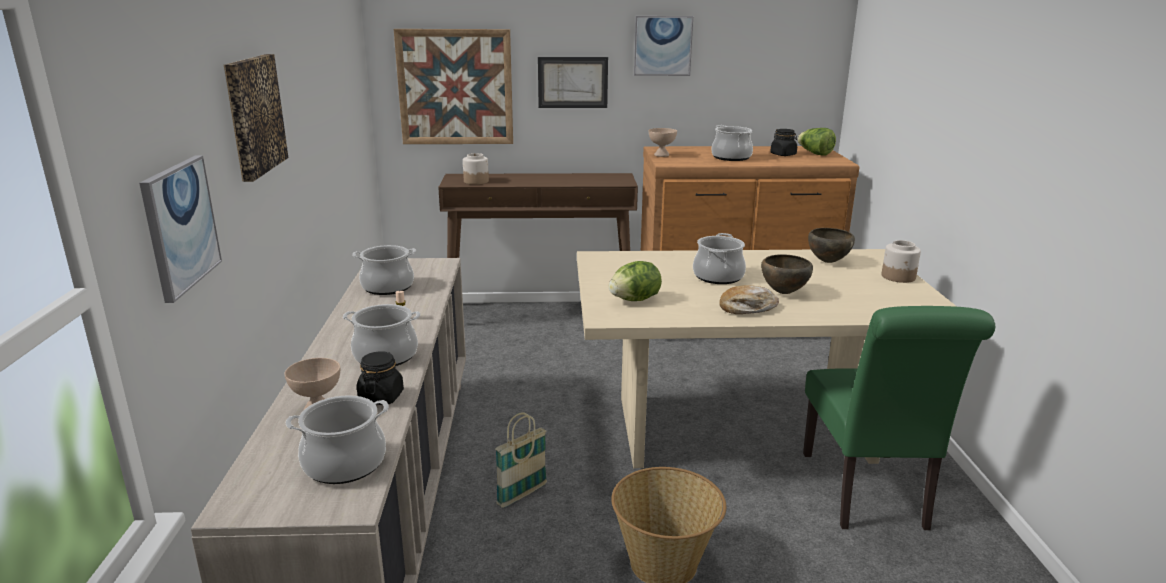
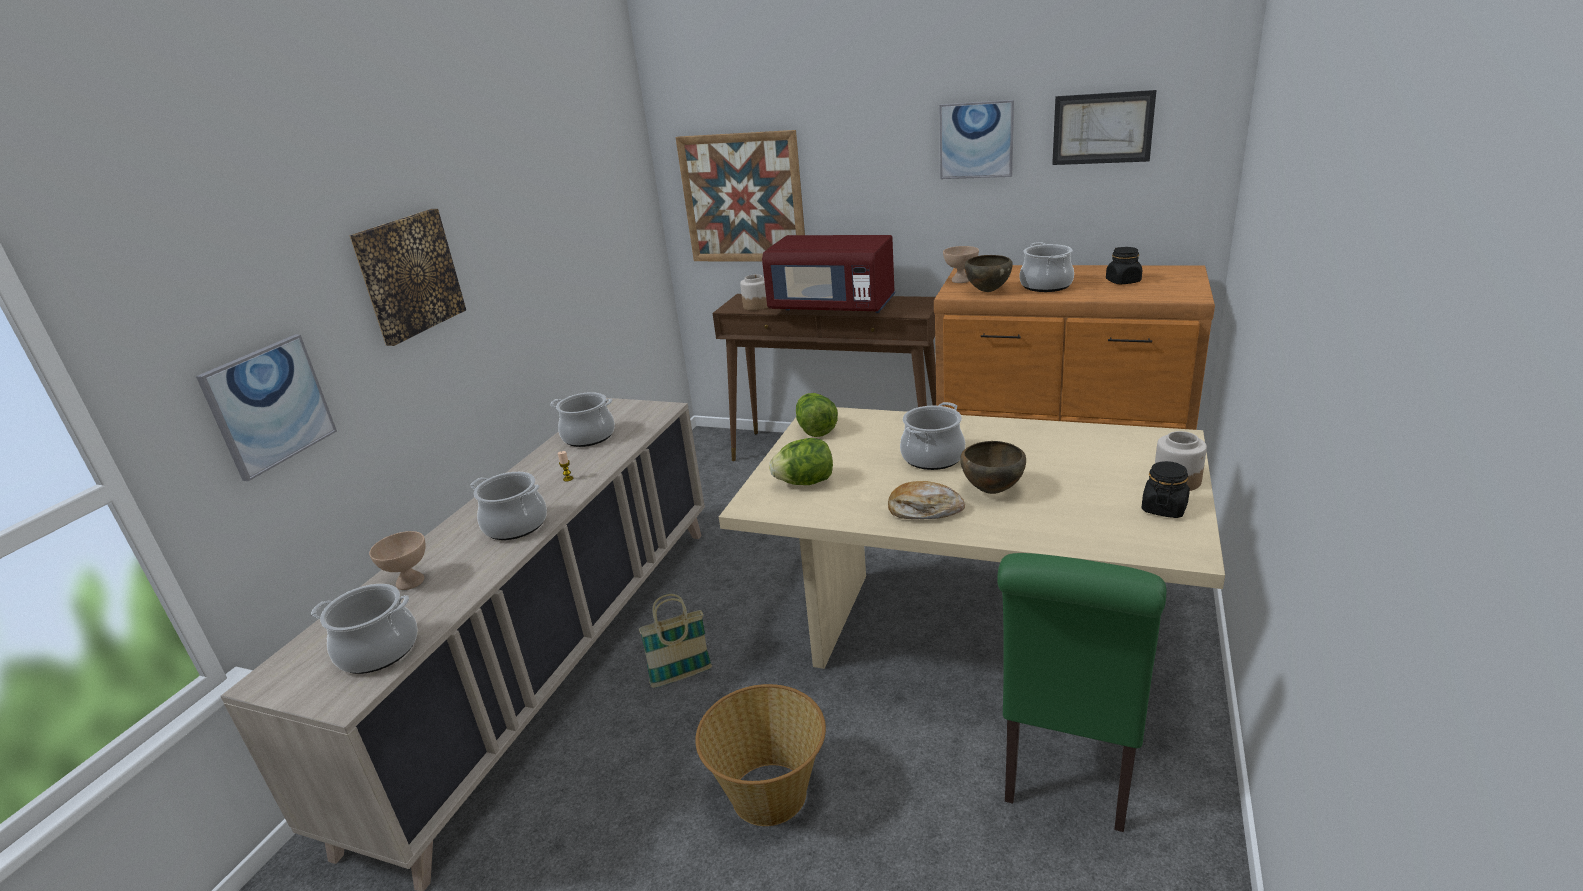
camera: 25 degrees right, 5 degrees up
black jar [357,351,404,405] -> black jar moved to [1141,461,1190,518]
picture [538,57,608,108] -> picture moved to [1052,90,1156,165]
lettuce [797,128,836,156] -> lettuce moved to [796,393,838,437]
brown bowl [808,228,855,263] -> brown bowl moved to [965,255,1013,292]
none -> red microwave [762,235,895,313]

